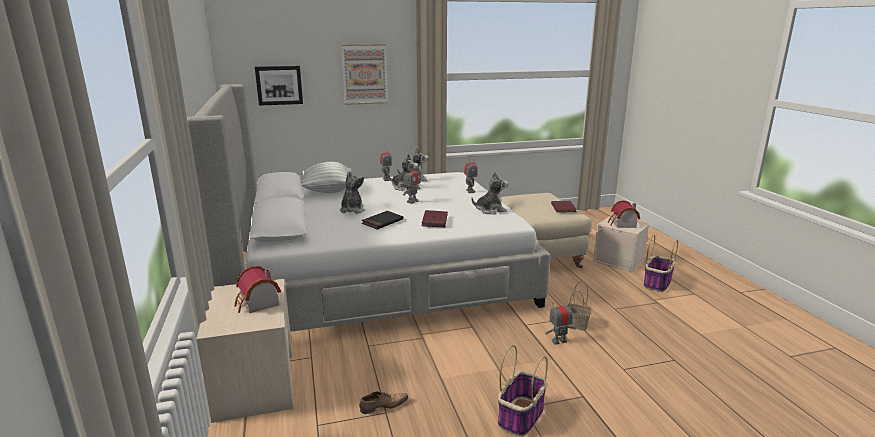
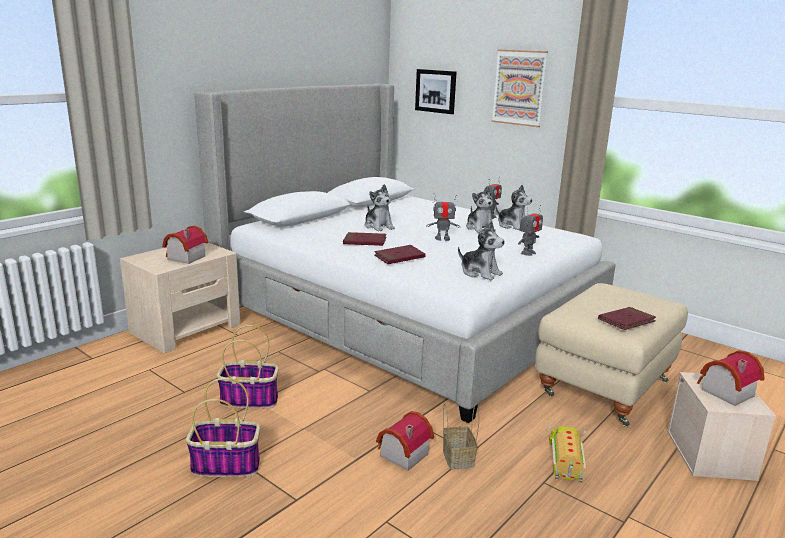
camera: 55 degrees right, 0 degrees up
pillow [302,162,352,193] -> none
plush toy [340,171,365,213] -> plush toy turned 90 degrees clockwise [365,184,395,232]
shoe [359,391,409,414] -> none
black book [362,211,403,230] -> red book [343,232,387,246]
toy robot [545,299,576,345] -> toy house [376,411,434,471]
basket [643,235,678,292] -> basket moved to [216,325,278,409]
none -> toy truck [548,426,586,484]

